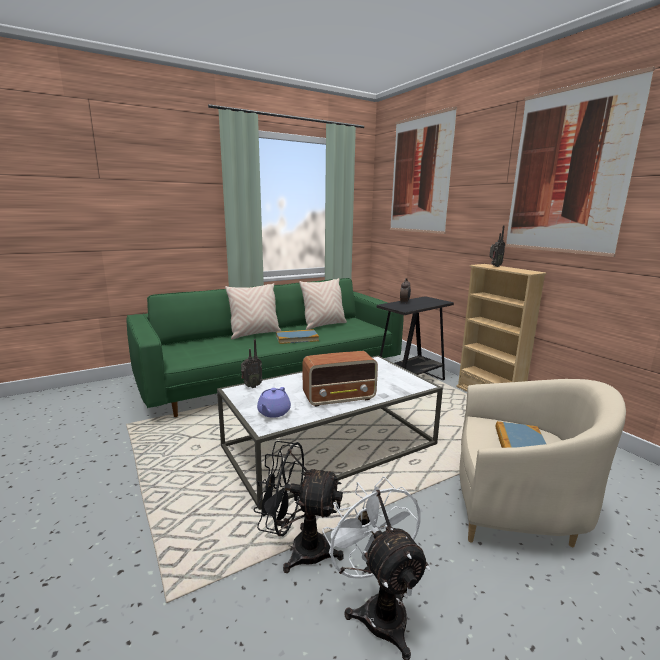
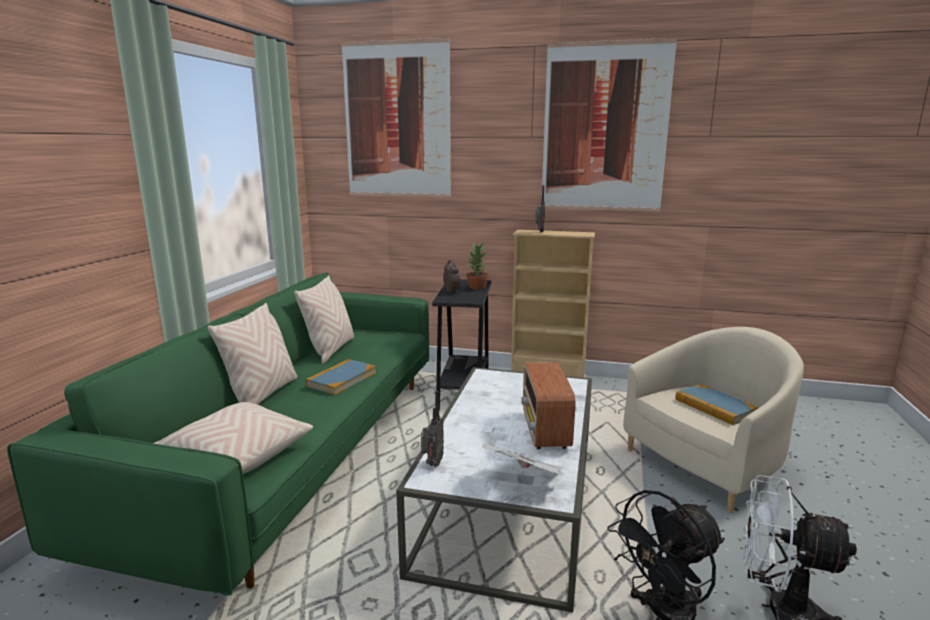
camera: 45 degrees left, 0 degrees up
purple teapot [257,387,291,418] -> newspaper [482,444,565,476]
radio [303,351,378,407] -> radio turned 150 degrees clockwise [521,362,575,449]
none -> beige pillow [154,402,313,474]
none -> potted plant [466,243,489,289]

